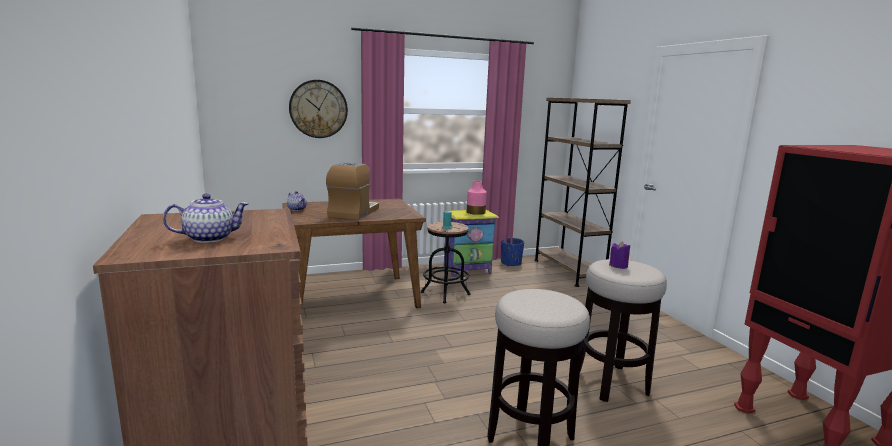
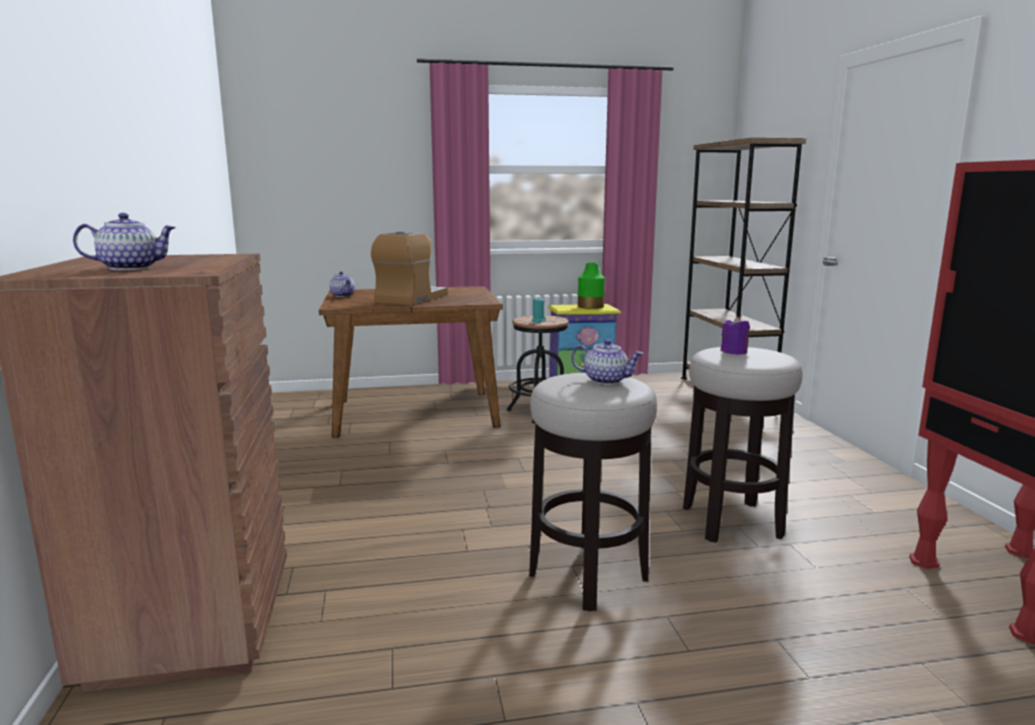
camera: 10 degrees right, 0 degrees up
wall clock [289,80,348,138] -> none
pink vase [467,181,487,215] -> green vase [578,263,605,309]
blue planter [501,238,524,266] -> none
none -> teapot [571,339,644,385]

